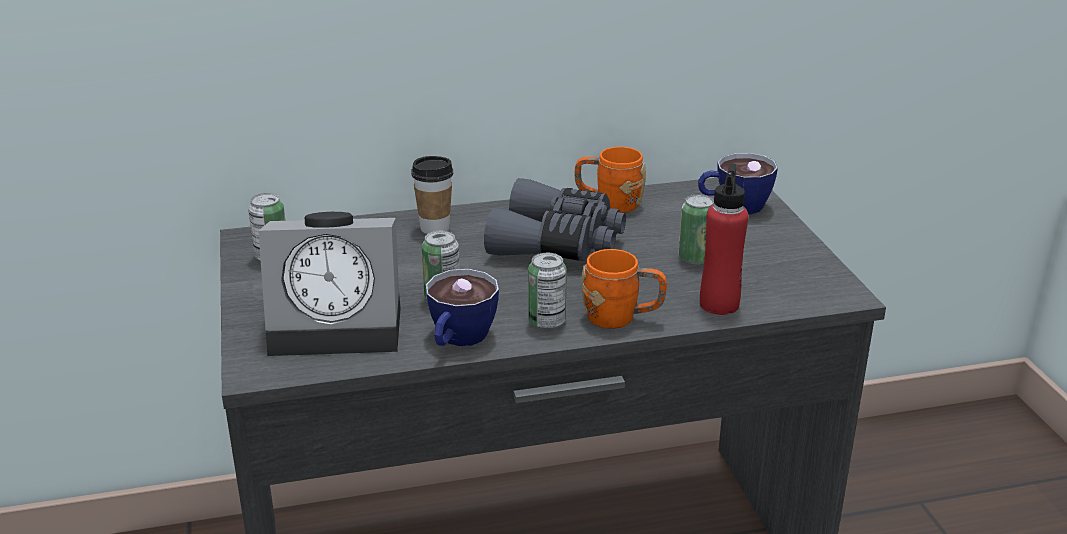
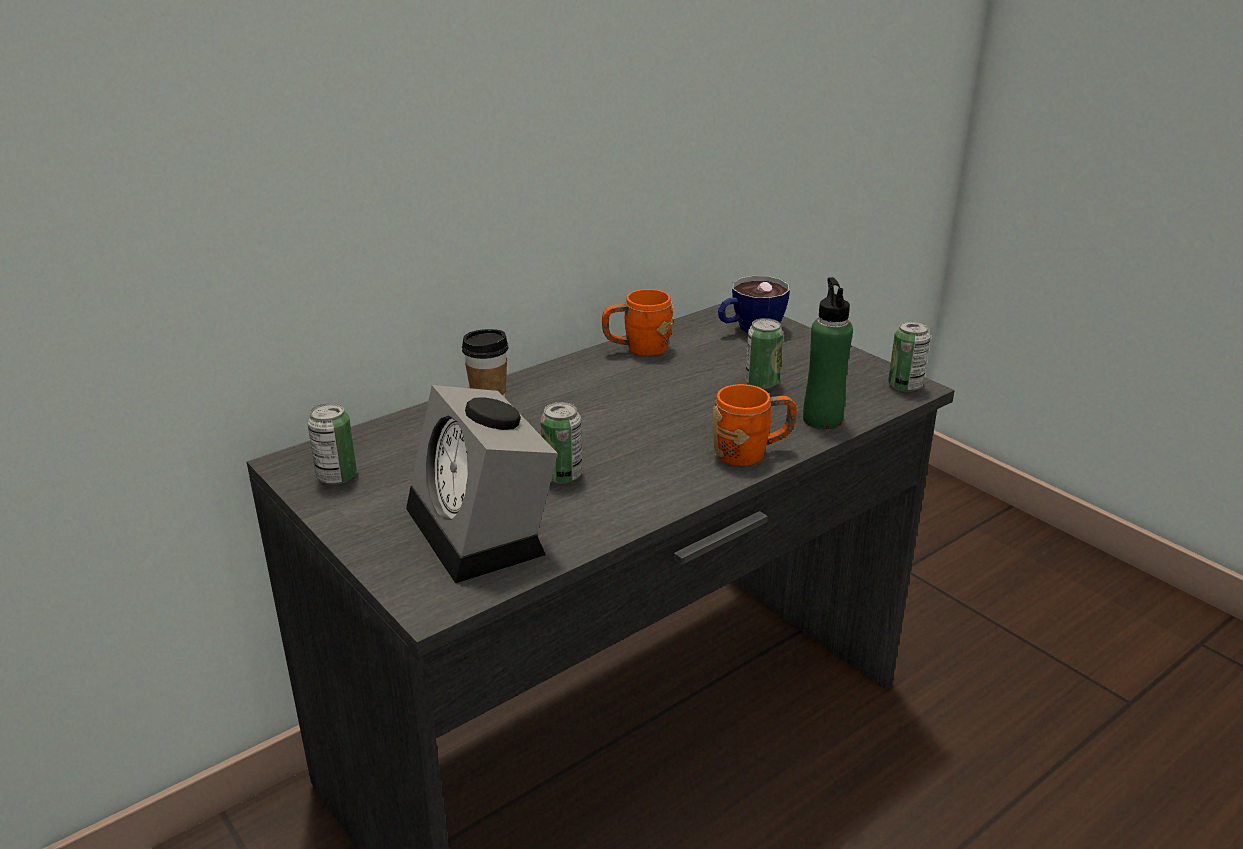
camera: 25 degrees left, 0 degrees up
alarm clock [259,212,401,356] -> alarm clock turned 90 degrees clockwise [406,385,558,583]
cup [426,269,499,346] -> none
grey binoculars [484,178,626,261] -> none
can [528,253,567,329] -> can moved to [888,321,931,392]
red bottle [700,164,749,315] -> green bottle [803,277,853,430]

